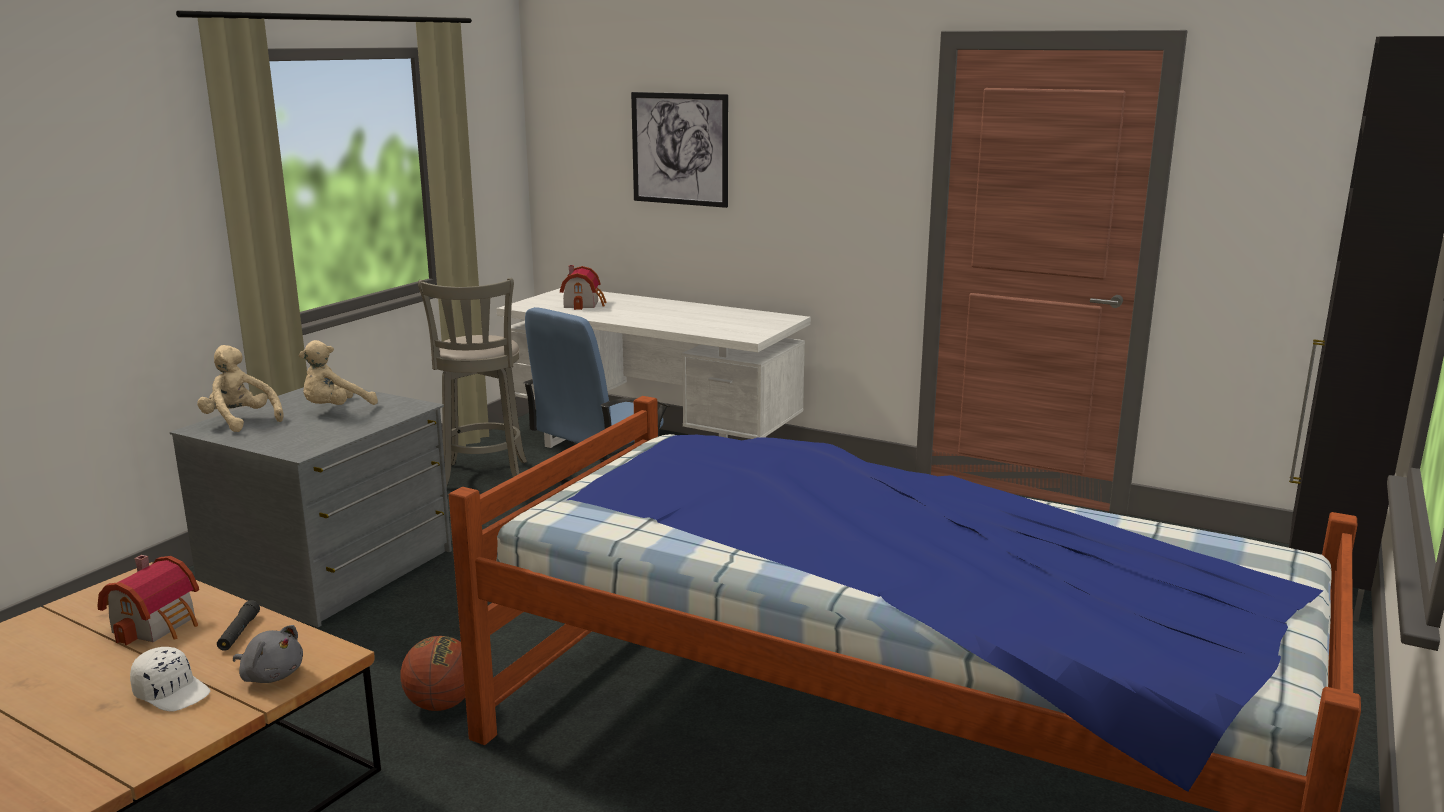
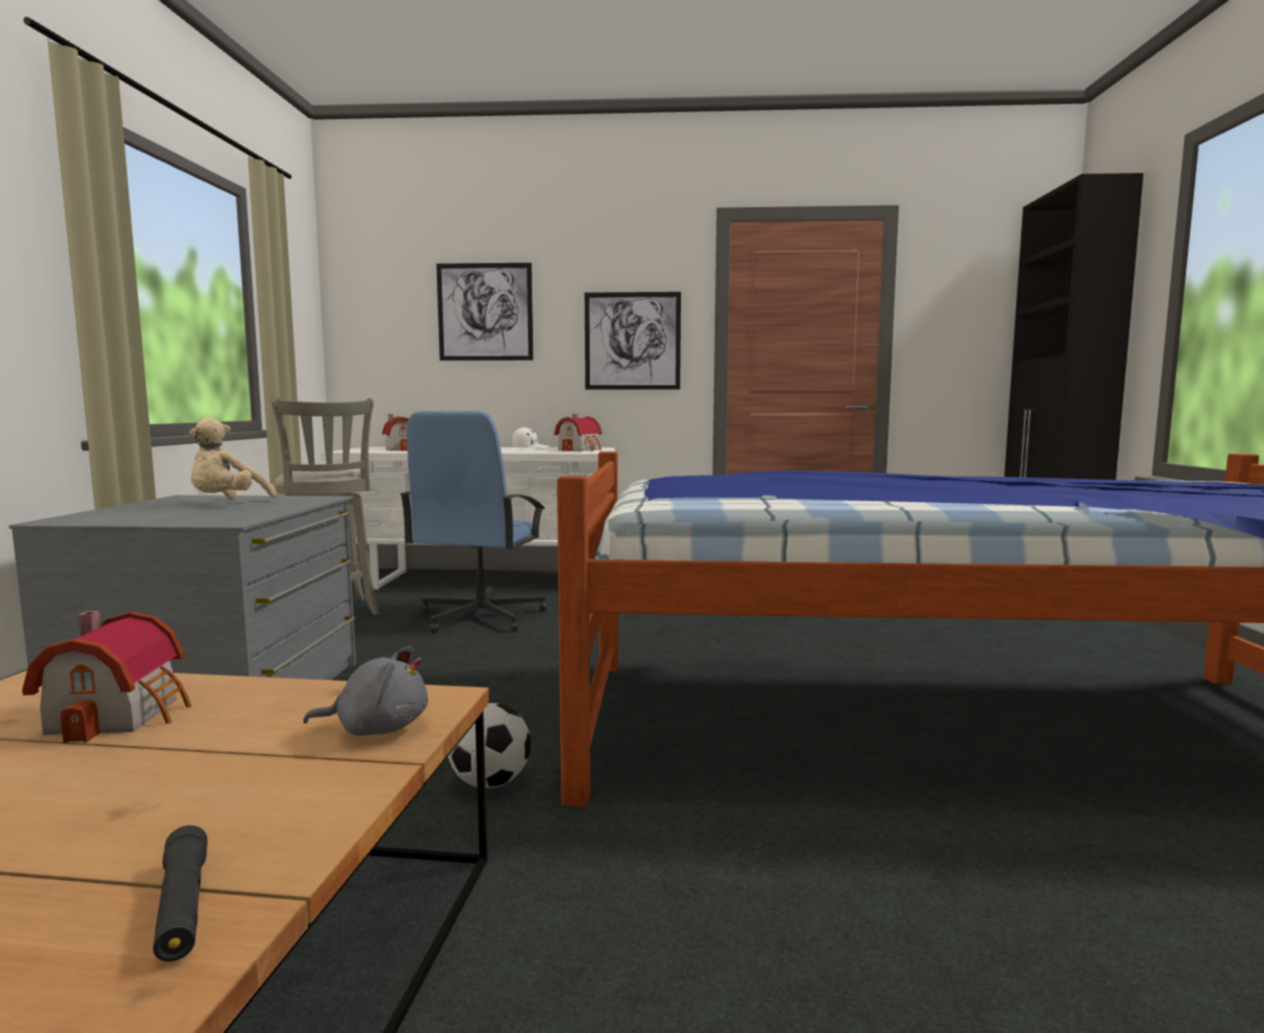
camera: 25 degrees left, 10 degrees down
white cap [130,647,210,712] -> white cap moved to [512,427,550,449]
beige plush toy [197,345,284,432] -> none
black flashlight [217,600,260,651] -> black flashlight moved to [153,825,208,962]
basketball [400,636,465,711] -> football [448,703,531,788]
none -> toy house [554,414,602,451]
none -> picture [585,292,681,389]

